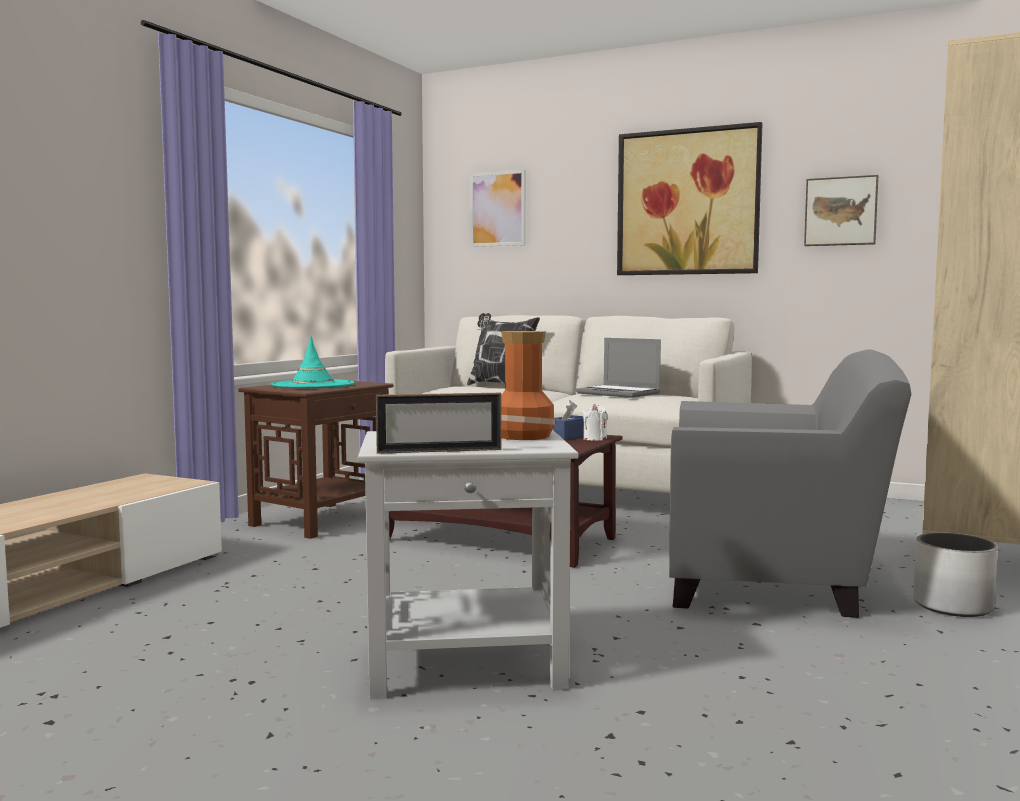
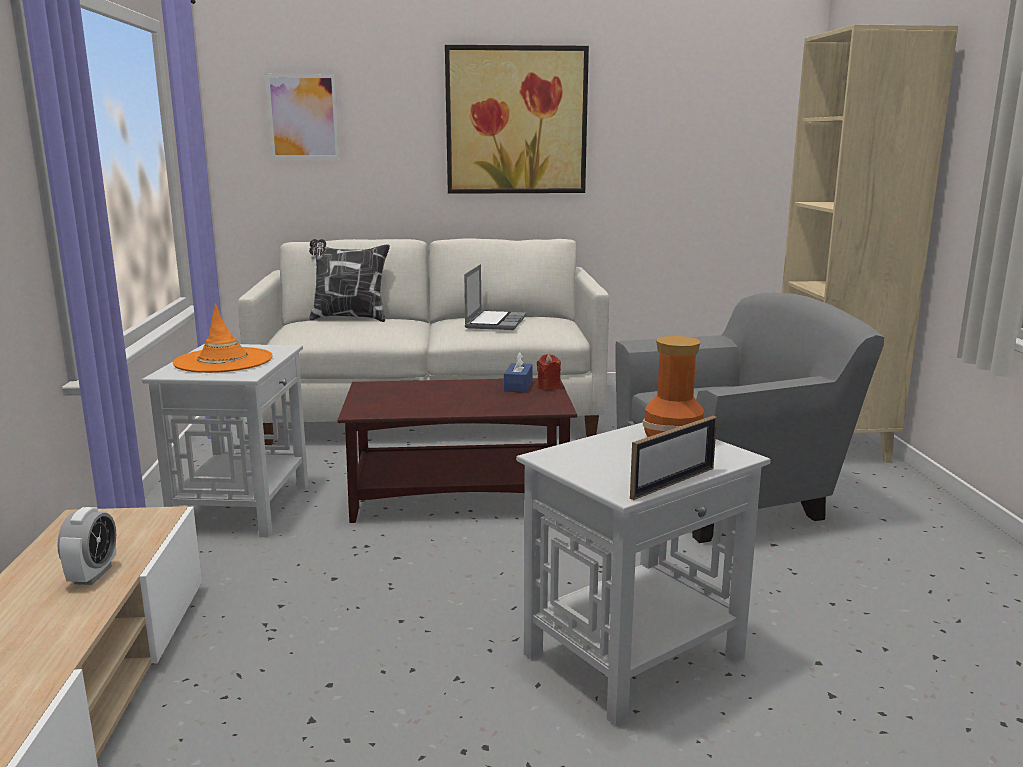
camera: 30 degrees left, 10 degrees up
brown side table [238,381,393,539] -> white side table [142,344,308,537]
turquoise hat [271,336,354,388] -> orange hat [173,304,273,373]
laptop [576,338,661,398] -> laptop turned 90 degrees counterclockwise [464,264,527,330]
white candle [583,404,608,441] -> red candle [537,354,561,390]
picture [804,175,878,246] -> none
white planter [913,533,998,617] -> none
none -> alarm clock [57,507,116,585]

